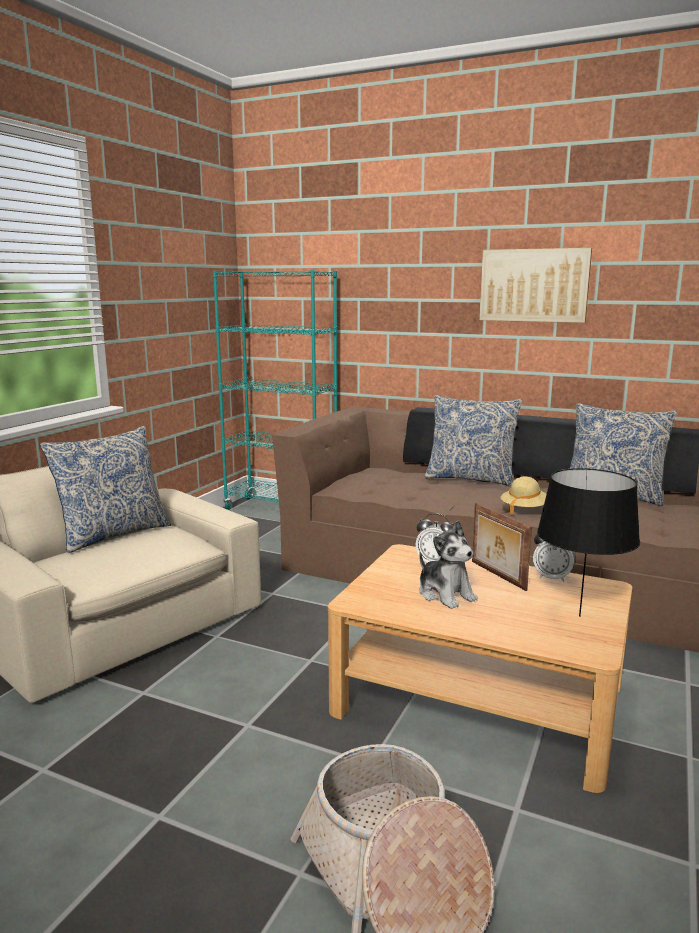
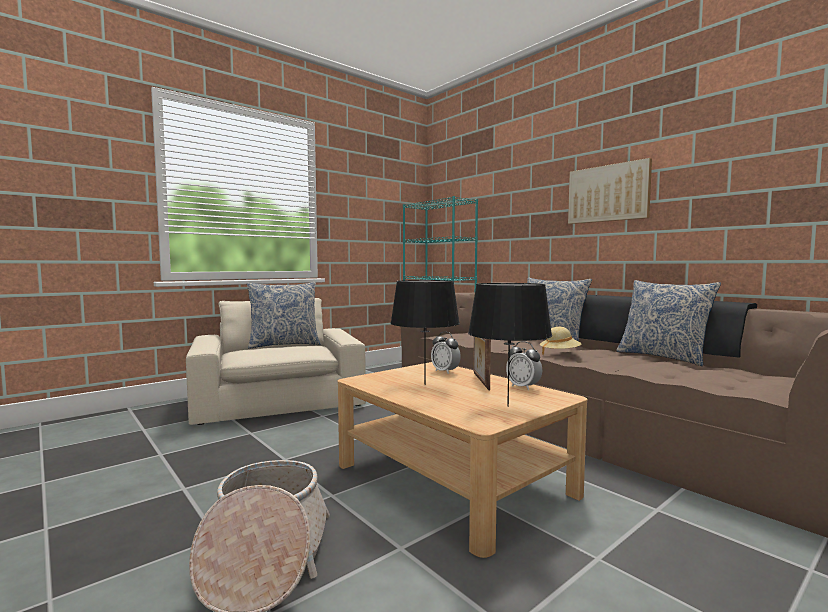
camera: 25 degrees right, 10 degrees down
plush toy [419,521,478,609] -> black table lamp [391,280,460,385]

